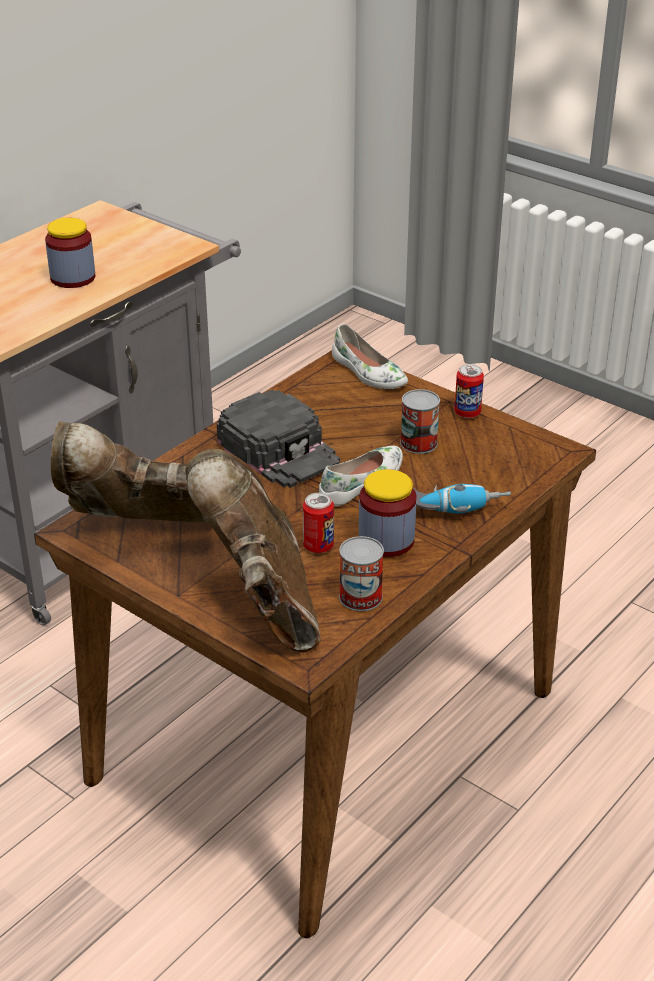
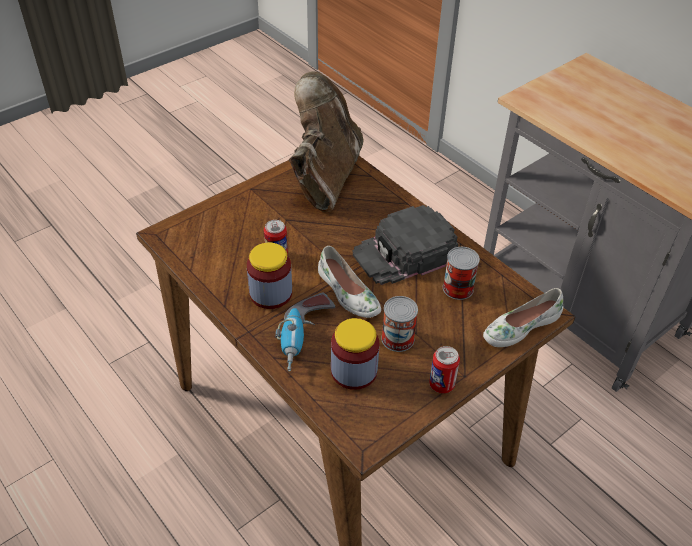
camera: 100 degrees right, 10 degrees up
jar [45,218,95,288] -> jar moved to [331,318,379,390]
brown boot [185,448,321,652] -> none
can [339,536,384,611] -> can moved to [443,247,480,300]

